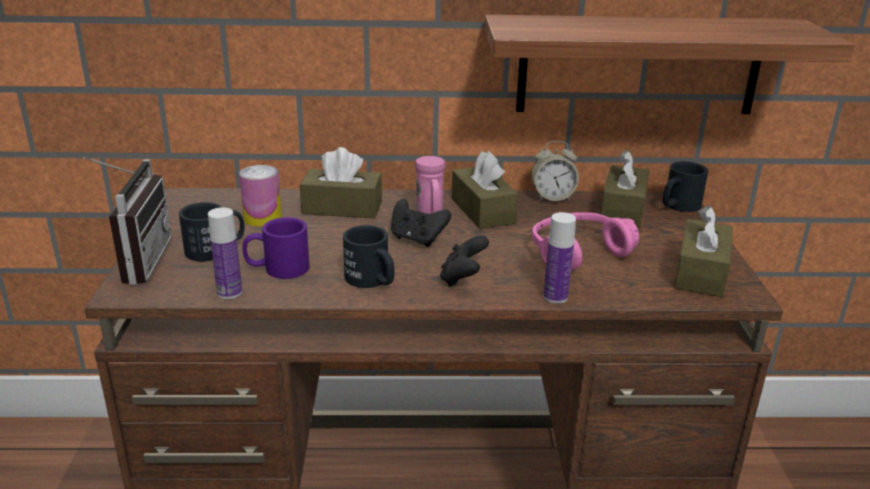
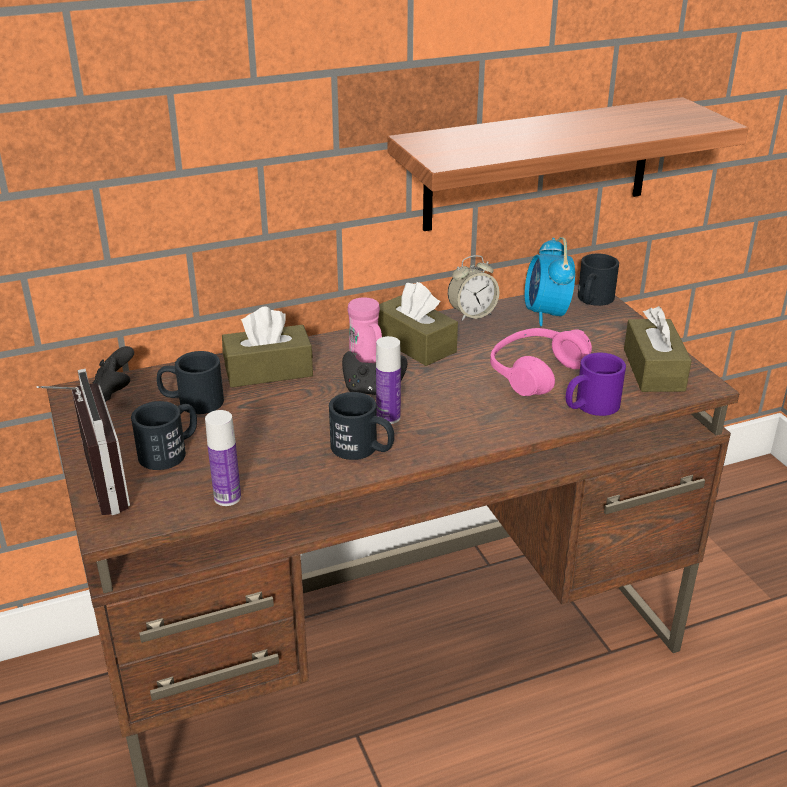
camera: 20 degrees left, 5 degrees up
can [239,165,282,227] -> black mug [157,351,224,414]
purple mug [242,217,309,279] -> purple mug moved to [566,352,626,416]
black game controller [440,235,489,287] -> black game controller moved to [92,346,134,402]
bottle [543,212,576,304] -> bottle moved to [376,336,401,424]
brown tissue box [601,150,650,228] -> alarm clock [524,237,575,326]

